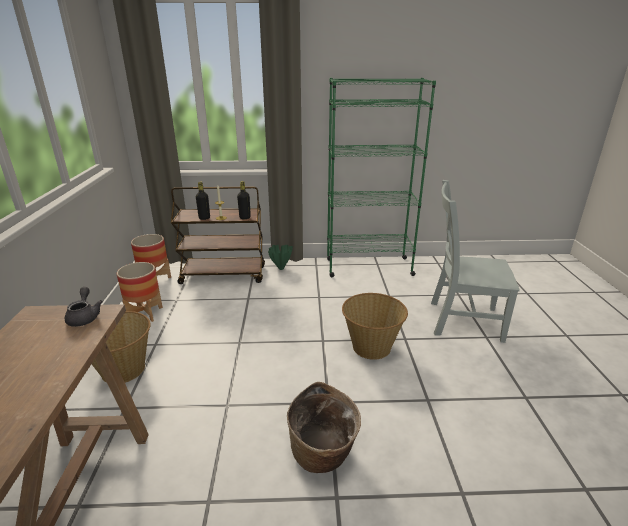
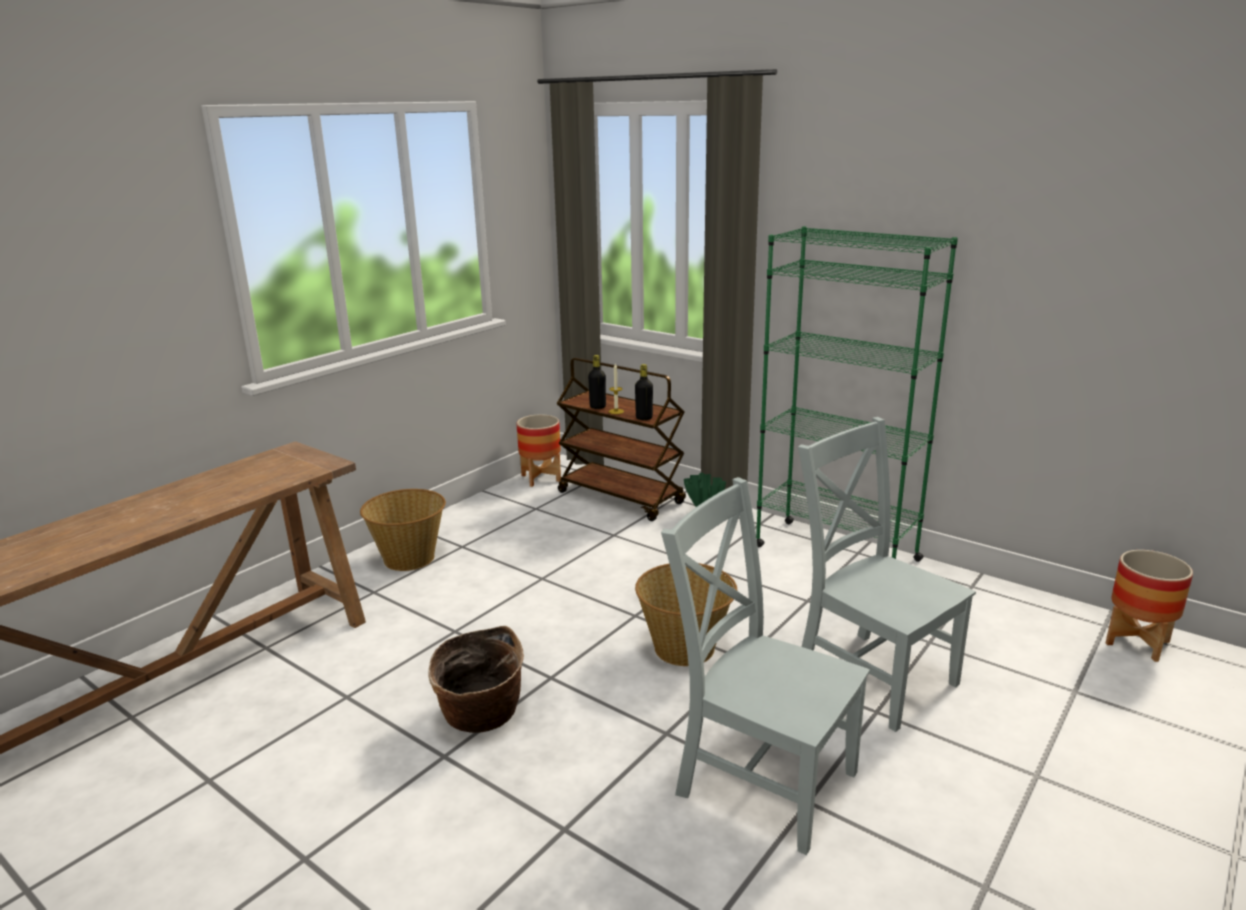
camera: 40 degrees right, 5 degrees down
grey teapot [65,287,103,327] -> none
planter [117,262,163,322] -> planter moved to [1106,550,1193,662]
none -> grey chair [661,477,870,855]

